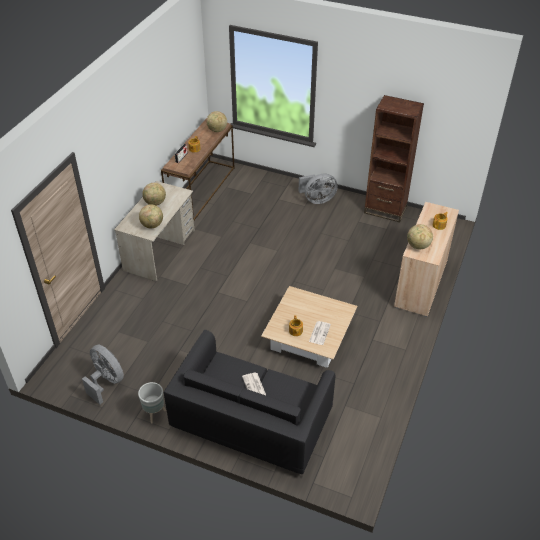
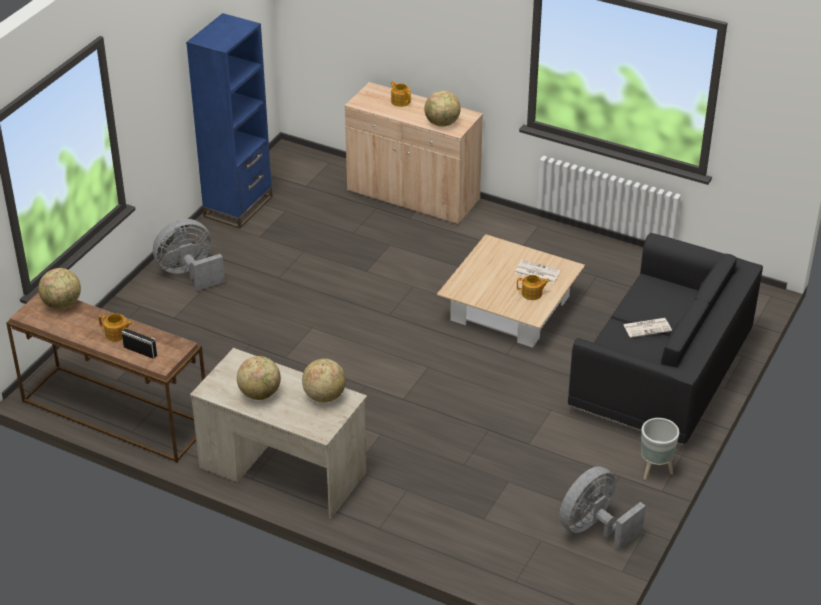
camera: 85 degrees left, 5 degrees down
grey fan [299,174,338,204] -> grey fan turned 105 degrees counterclockwise [153,219,225,291]
brown bookcase [364,95,424,222] -> blue bookcase [186,13,273,229]

